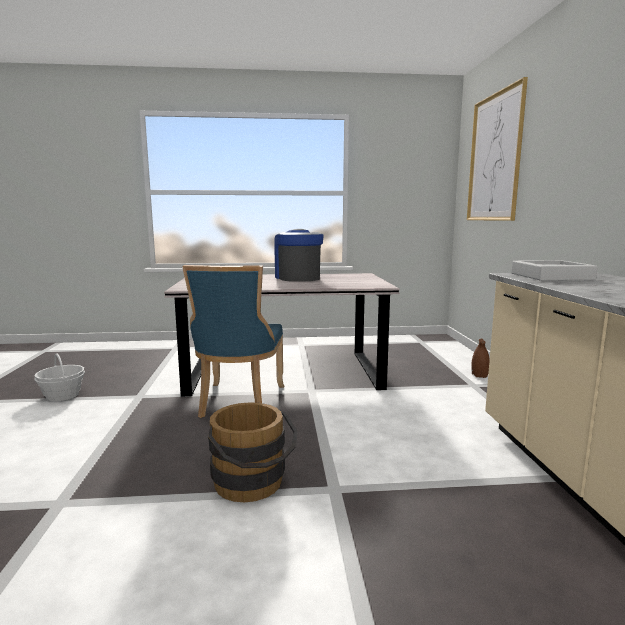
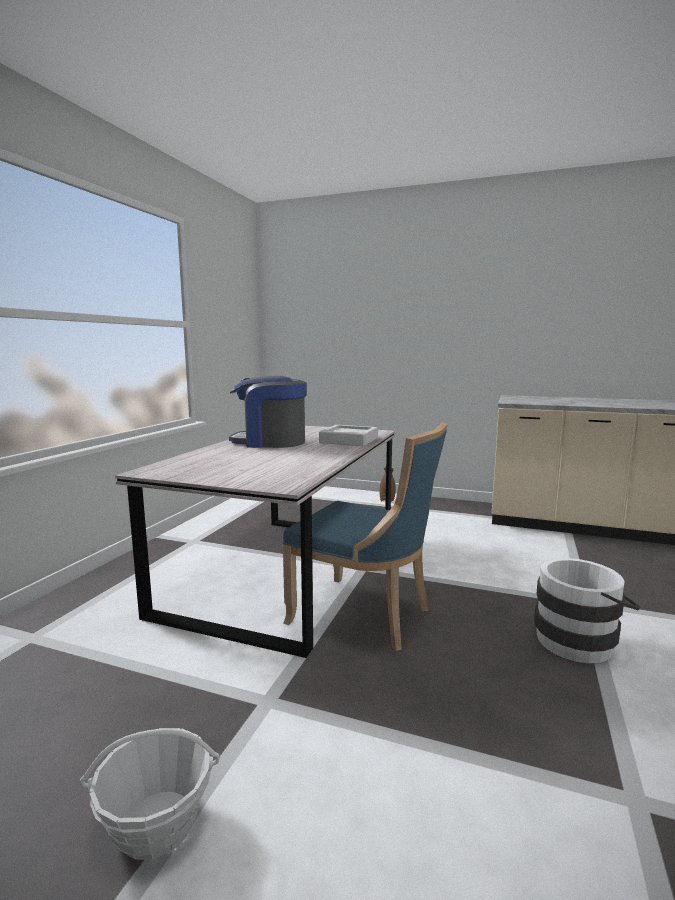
camera: 65 degrees left, 0 degrees up
brown bucket [208,402,298,502] -> white bucket [534,558,640,663]
picture [467,77,528,221] -> none
grey tray [511,260,597,281] -> grey tray moved to [319,425,378,446]

